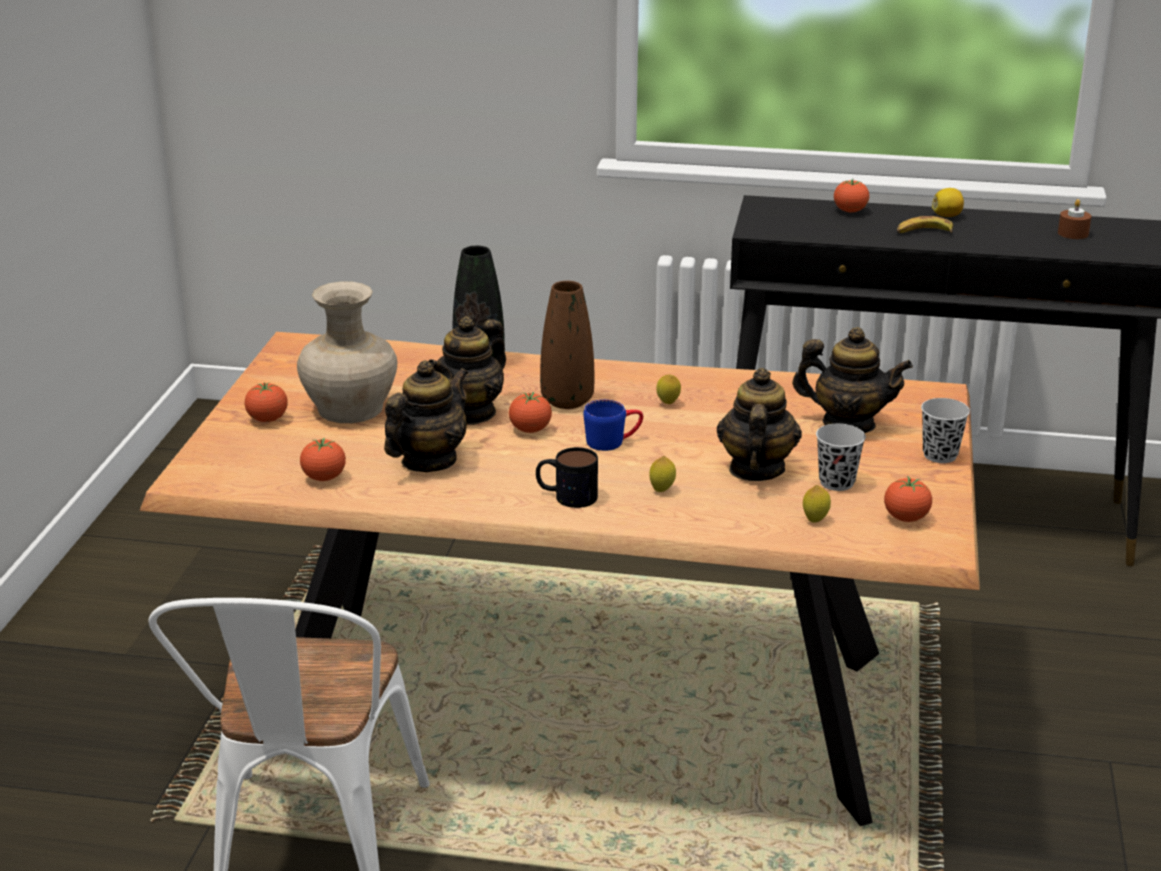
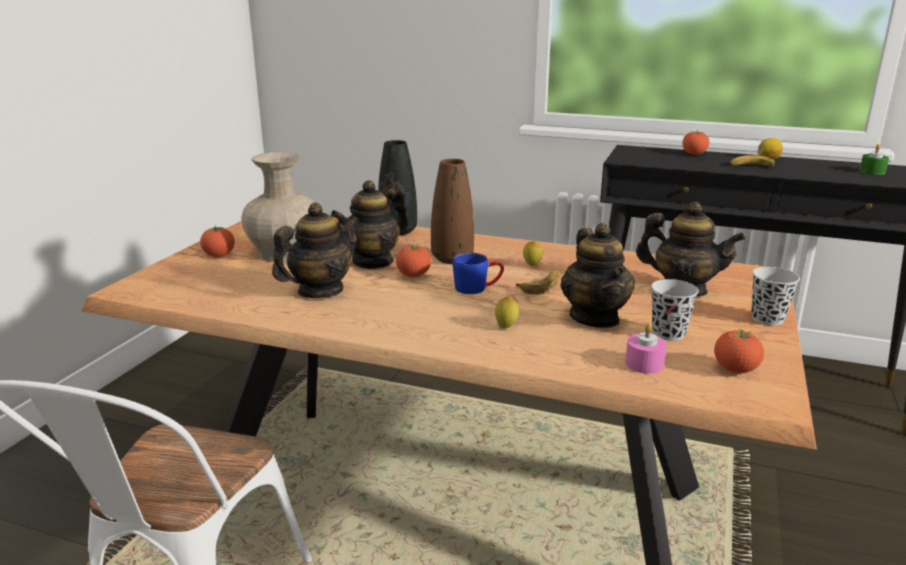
camera: 10 degrees right, 5 degrees down
tomato [300,438,346,481] -> none
mug [536,447,598,508] -> none
teapot [717,368,802,481] -> teapot turned 150 degrees clockwise [561,223,635,328]
lemon [803,485,831,523] -> pink candle [625,323,667,374]
brown candle [1058,199,1091,239] -> green candle [859,144,889,175]
none -> banana [516,271,560,295]

